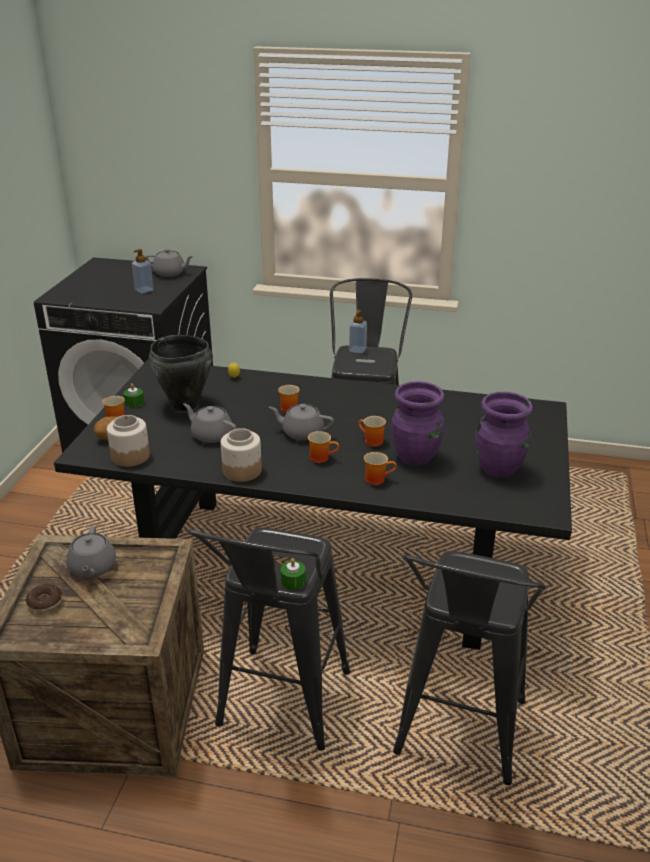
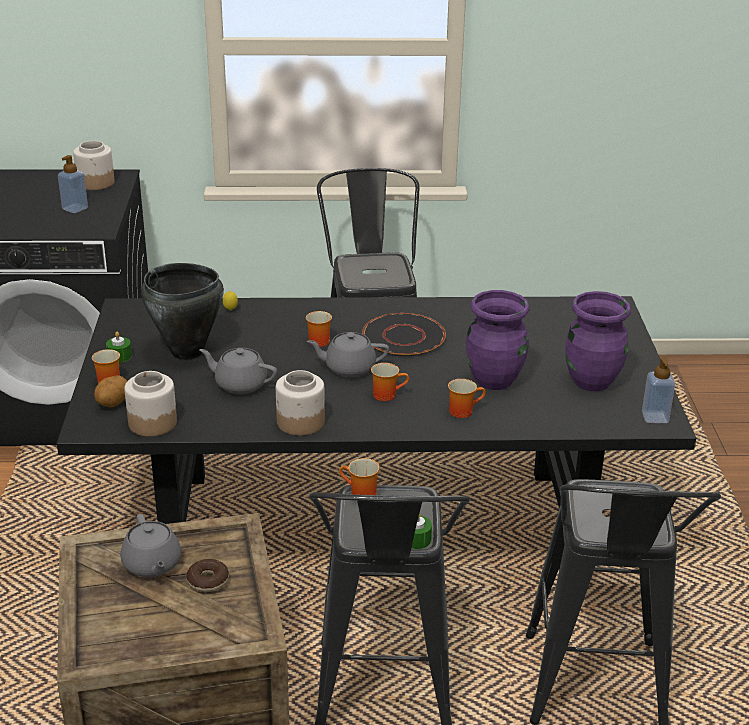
camera: 15 degrees left, 0 degrees up
donut [26,584,62,612] -> donut moved to [187,559,229,592]
grey teapot [145,249,194,277] -> jar [73,141,114,190]
soap dispenser [349,310,367,353] -> soap dispenser moved to [642,357,675,423]
mug [358,416,386,447] -> mug moved to [339,458,380,495]
none -> black plate [362,313,446,356]

